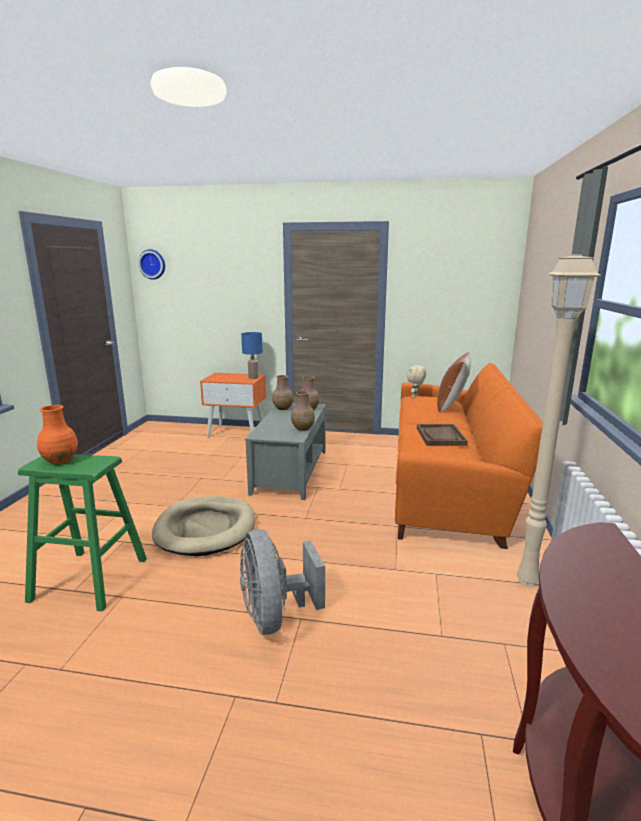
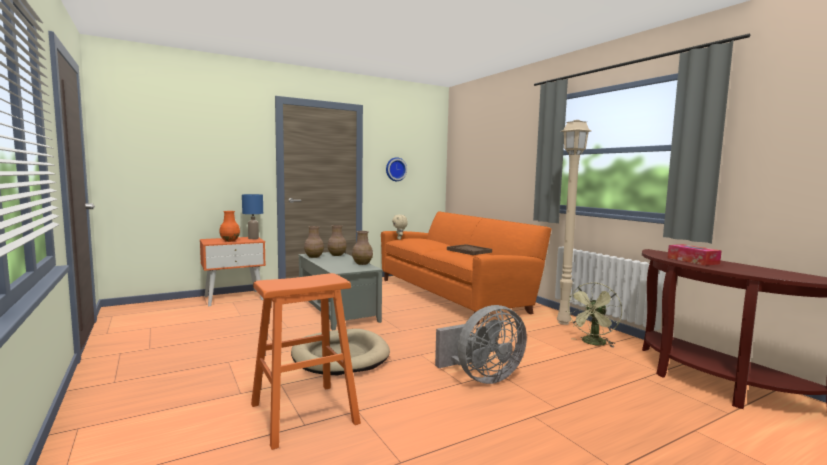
camera: 40 degrees left, 10 degrees down
green stool [18,454,147,612] -> orange stool [251,273,361,450]
orange vase [37,405,78,464] -> orange vase moved to [219,211,240,242]
wall clock [138,249,165,280] -> wall clock moved to [386,157,407,181]
grey fan [240,529,325,635] -> grey fan turned 60 degrees counterclockwise [435,305,527,384]
brown pillow [437,352,471,413] -> none
none -> green fan [566,283,622,348]
none -> tissue box [668,244,722,266]

